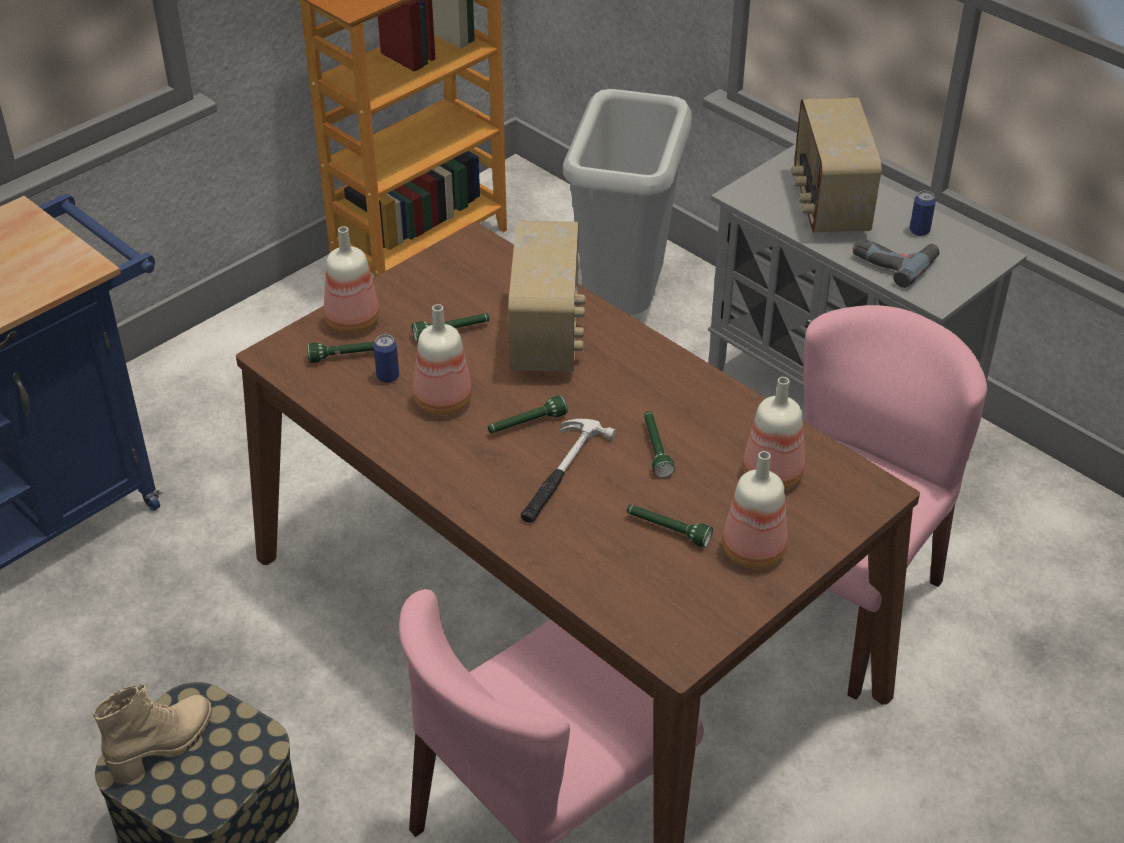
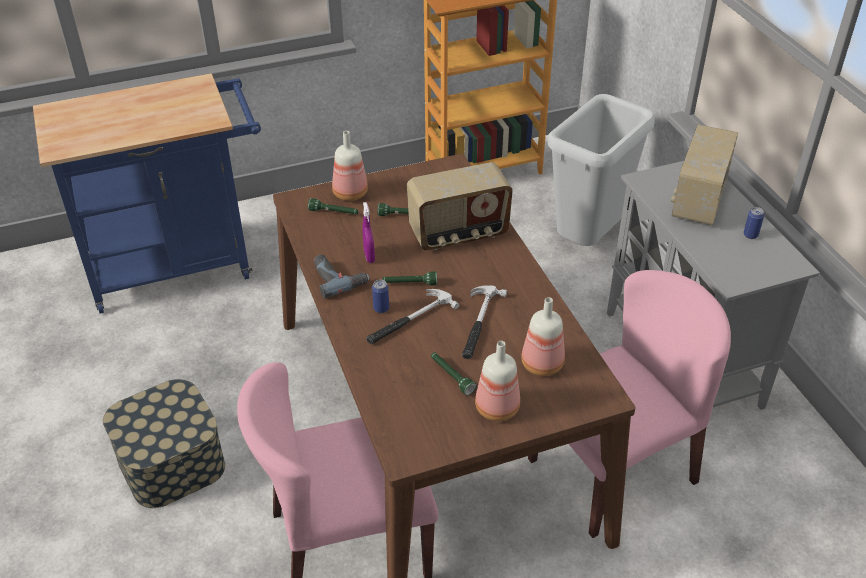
camera: 25 degrees right, 0 degrees up
beige boot [93,685,212,784] -> none
can [373,334,399,383] -> can moved to [372,280,389,313]
bottle [413,304,472,416] -> purple spray bottle [362,202,375,263]
radio [508,220,585,372] -> radio turned 45 degrees clockwise [407,162,513,250]
green flashlight [644,411,675,478] -> hammer [462,285,507,359]
power drill [853,238,940,288] -> power drill moved to [314,255,370,298]

